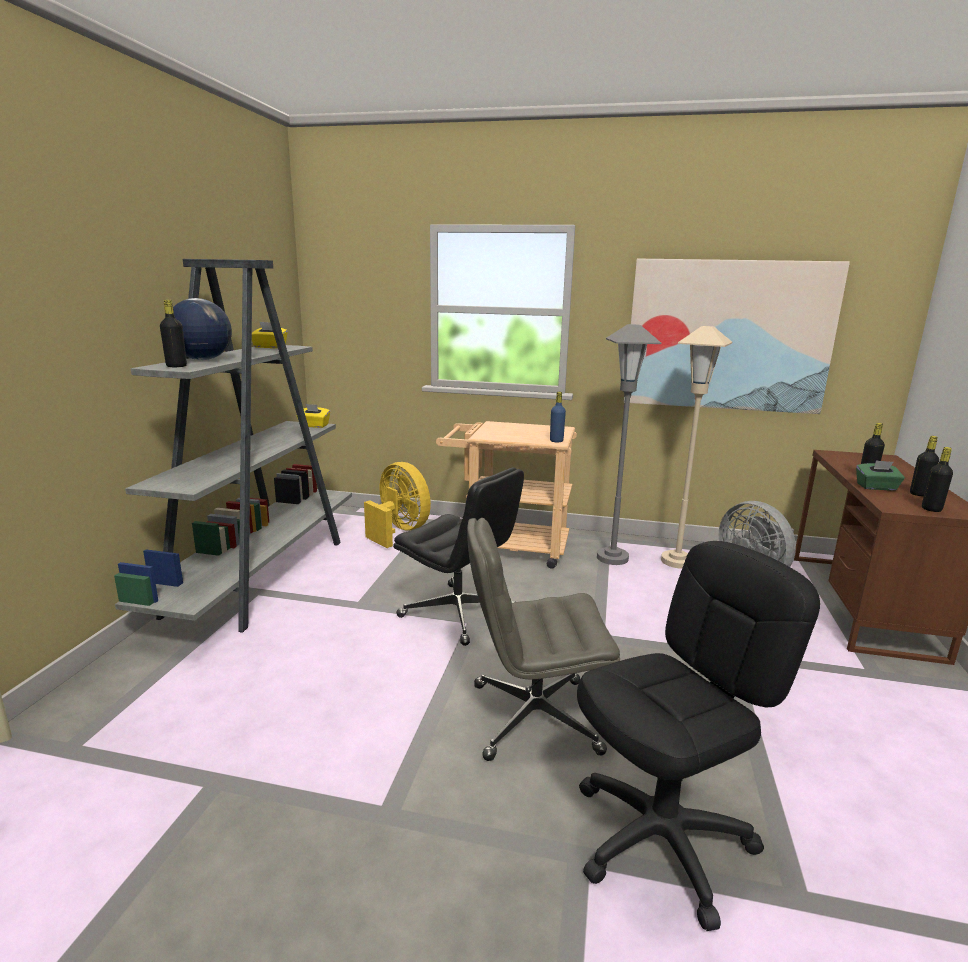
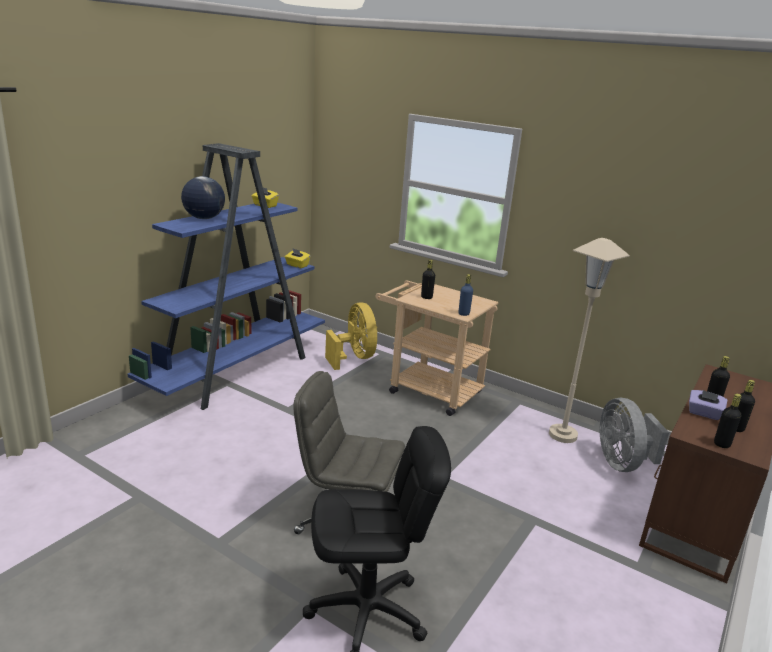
camera: 20 degrees right, 5 degrees up
grey bookcase [114,259,352,633] -> blue bookcase [128,143,325,410]
black bottle [160,300,187,367] -> black bottle moved to [421,260,435,299]
black office chair [393,467,524,646] -> none
grey floor lamp [597,324,661,565] -> none
picture [624,259,850,414] -> none
green tissue box [856,460,905,491] -> purple tissue box [689,390,728,420]

